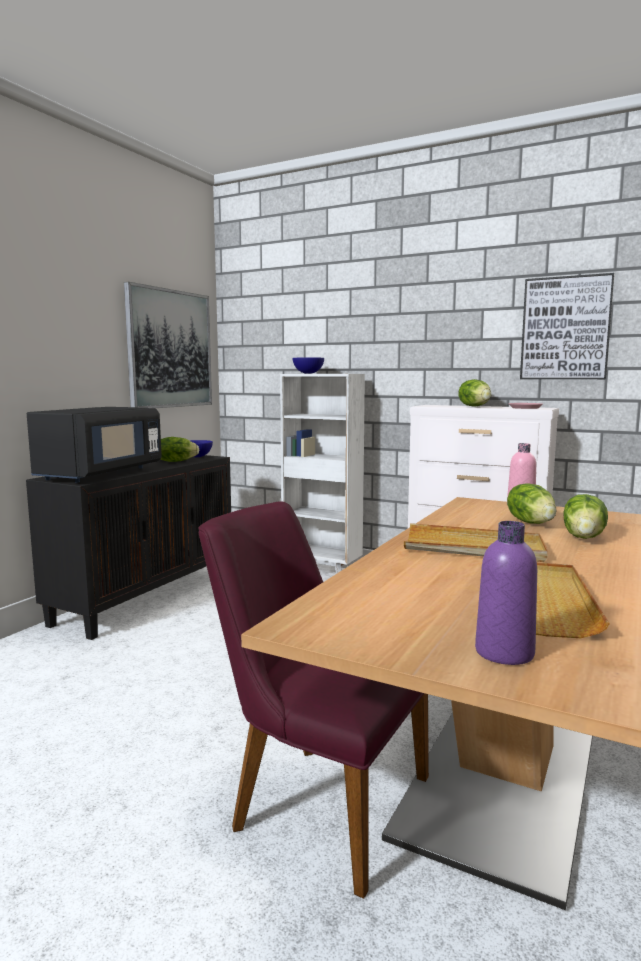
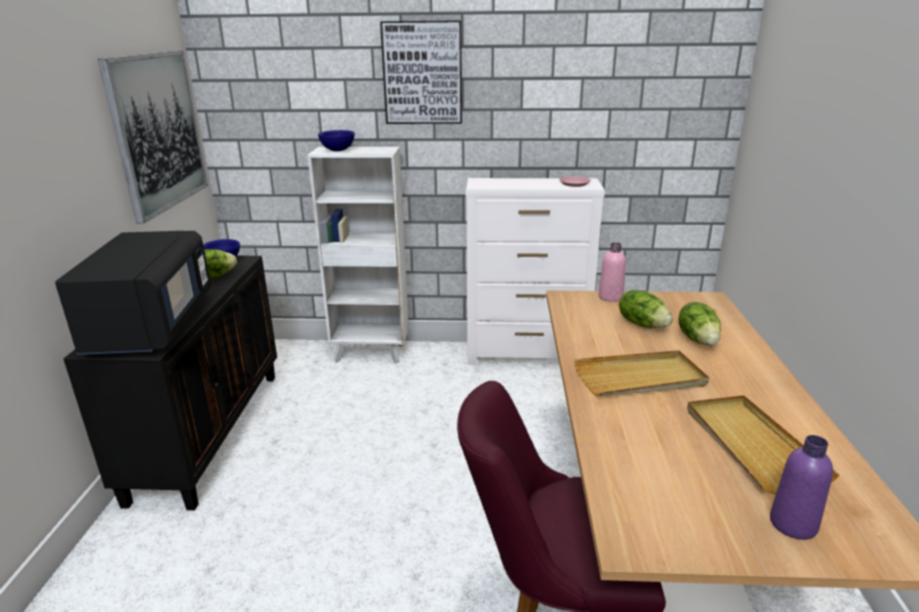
camera: 25 degrees left, 15 degrees up
lettuce [458,379,491,407] -> none
picture [520,273,615,379] -> picture moved to [380,20,462,124]

